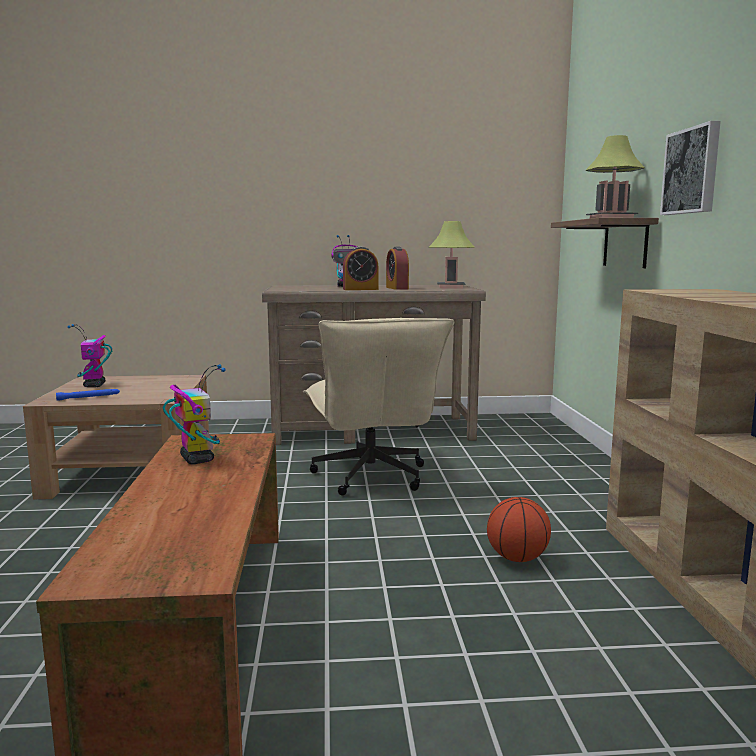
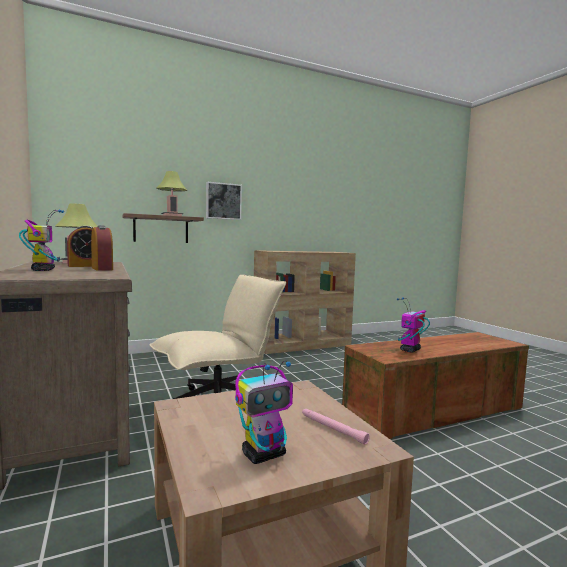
camera: 110 degrees left, 5 degrees down
blue flashlight [56,389,120,401] -> pink flashlight [302,409,370,445]
basketball [487,497,551,562] -> none

